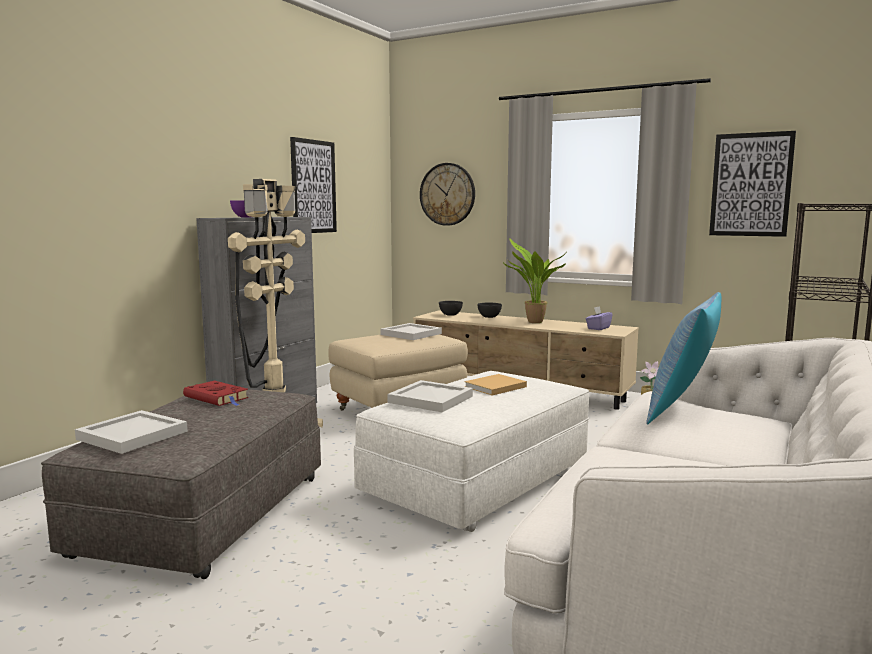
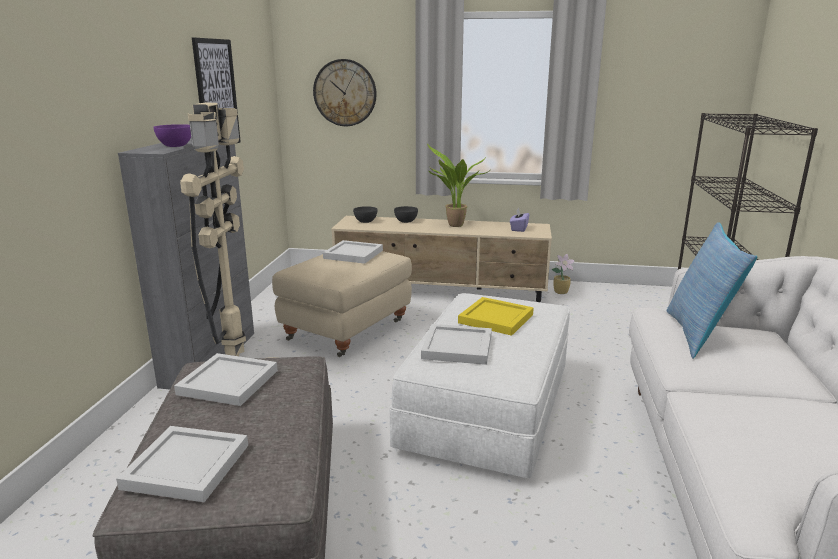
camera: 20 degrees left, 10 degrees up
red book [183,381,249,406] -> white tray [174,353,278,406]
beige book [464,374,527,396] -> yellow tray [458,297,534,336]
picture [709,131,796,237] -> none

